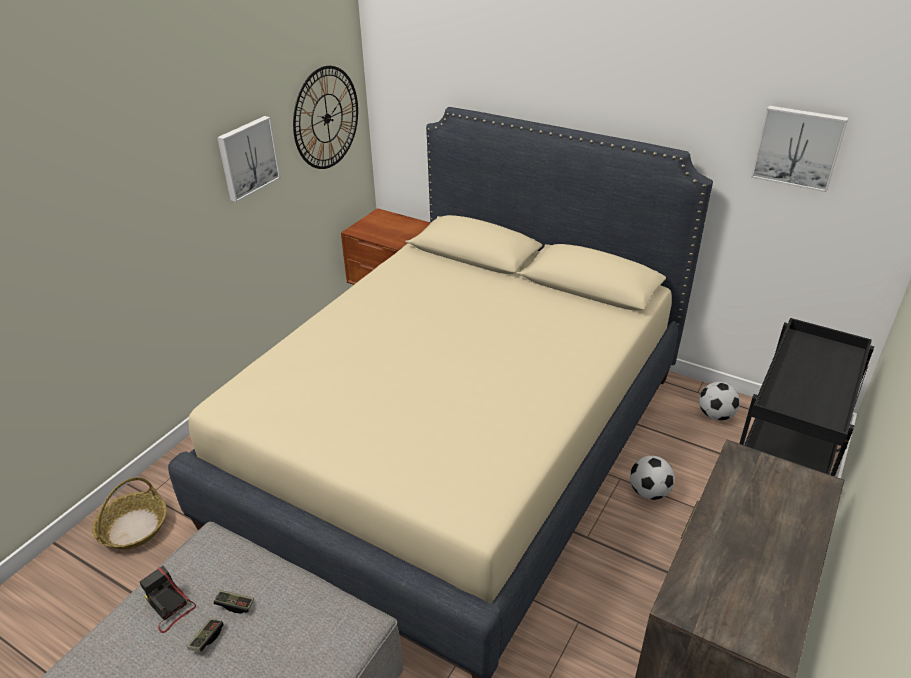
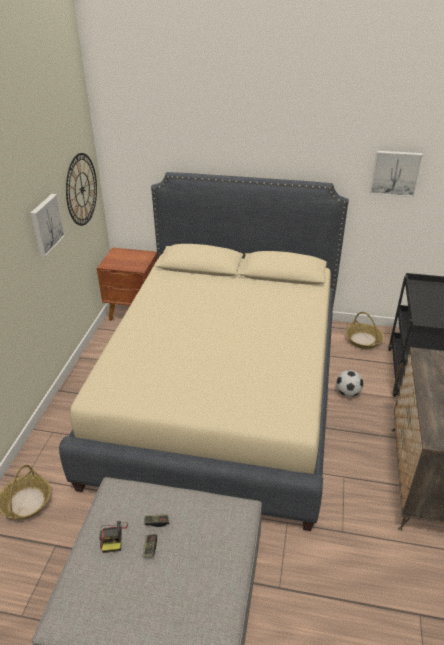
camera: 20 degrees left, 0 degrees up
camera [139,566,196,633] -> camera turned 120 degrees counterclockwise [99,521,128,553]
football [699,382,740,421] -> basket [346,312,384,349]

